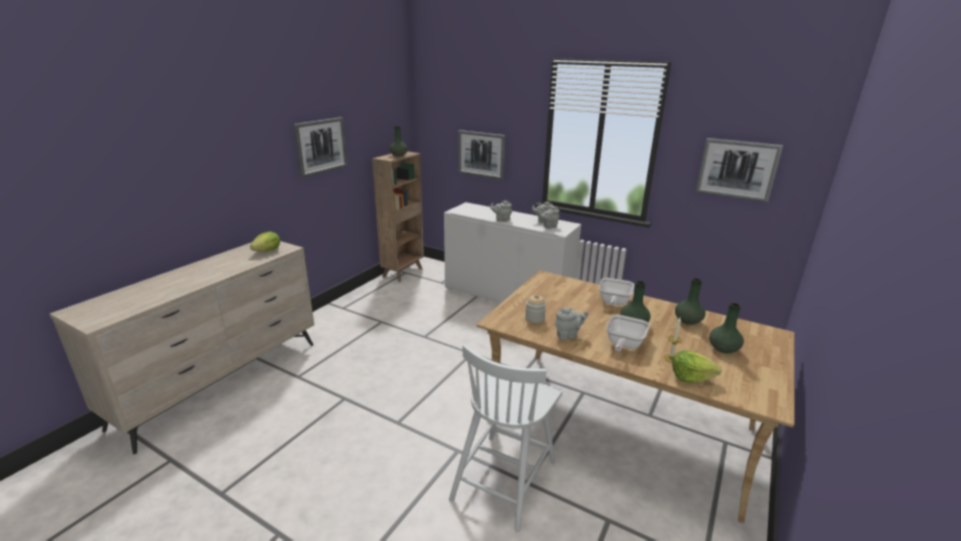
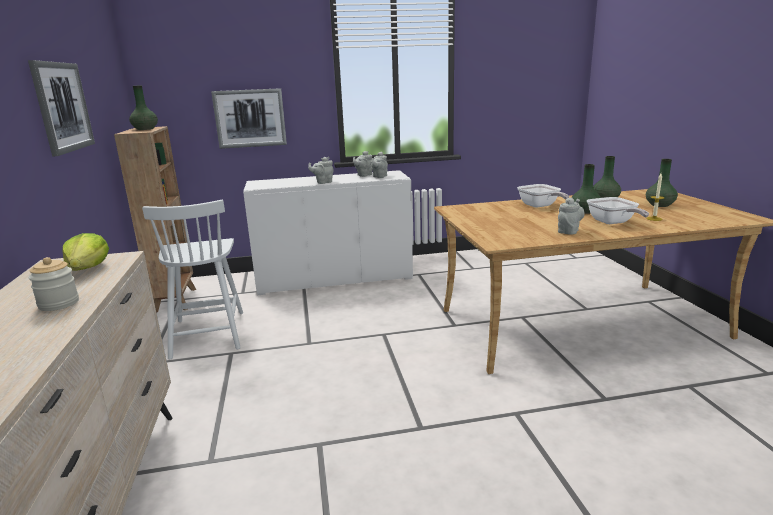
camera: 40 degrees left, 5 degrees down
white chair [449,344,562,532] -> white chair moved to [142,200,243,359]
jar [525,295,546,323] -> jar moved to [29,257,79,311]
lettuce [672,350,721,383] -> none
picture [695,138,783,203] -> none

